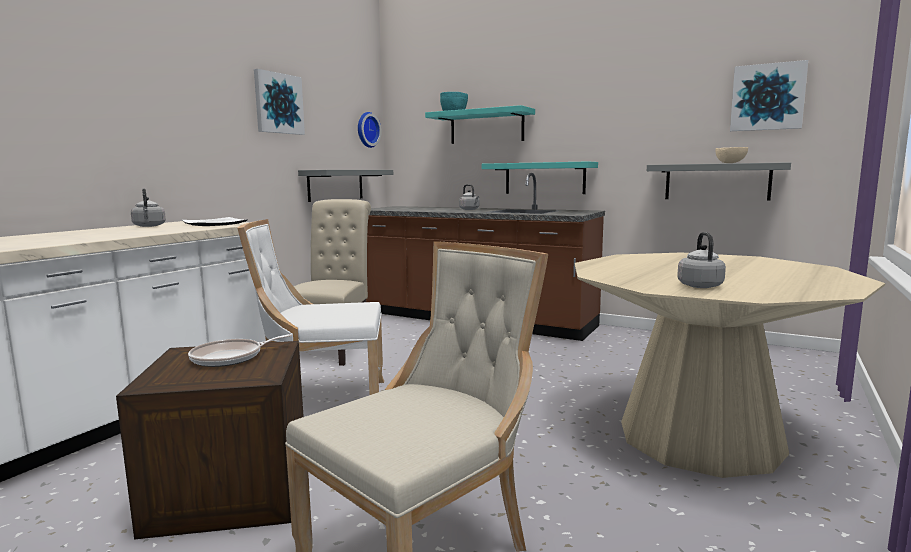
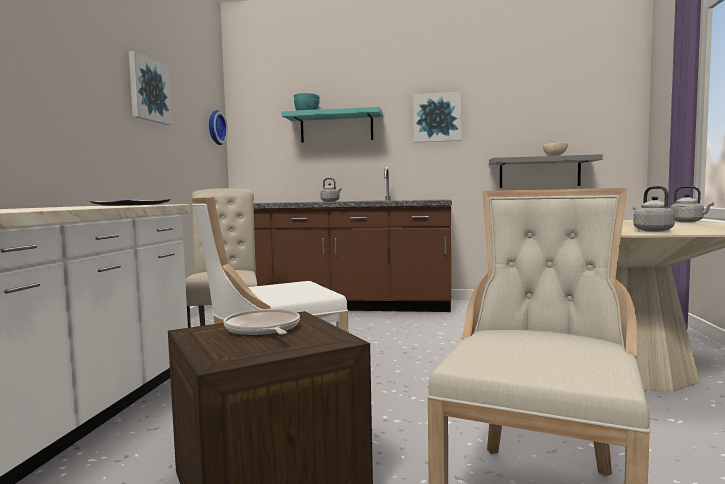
camera: 20 degrees left, 5 degrees down
grey kettle [131,188,166,227] -> grey kettle moved to [670,186,714,222]
frying pan [188,334,292,367] -> frying pan turned 120 degrees clockwise [224,309,300,336]
grey shelf [298,170,393,202] -> none
turquoise shelf [482,161,598,194] -> none
picture [730,60,808,131] -> picture moved to [413,92,462,143]

